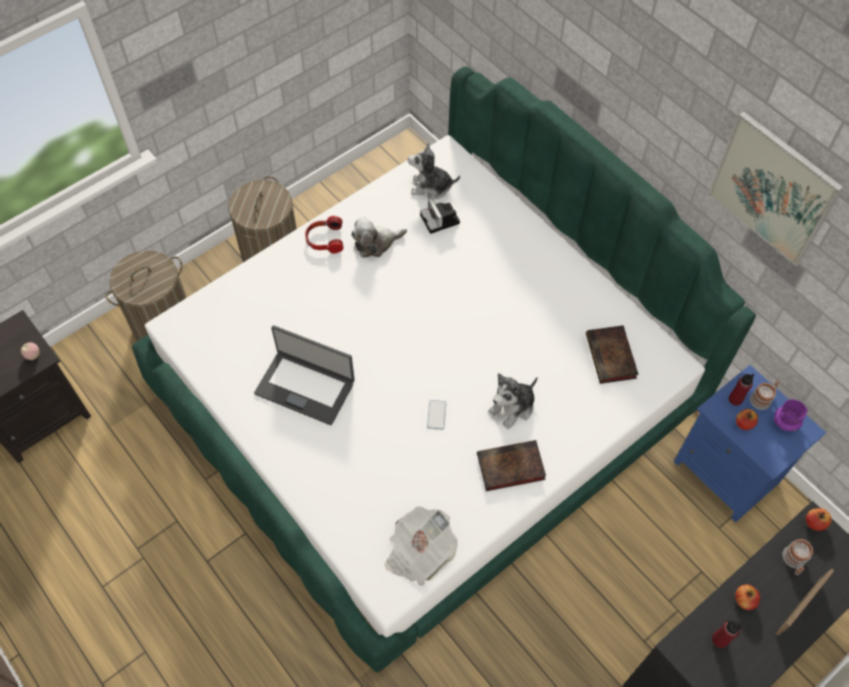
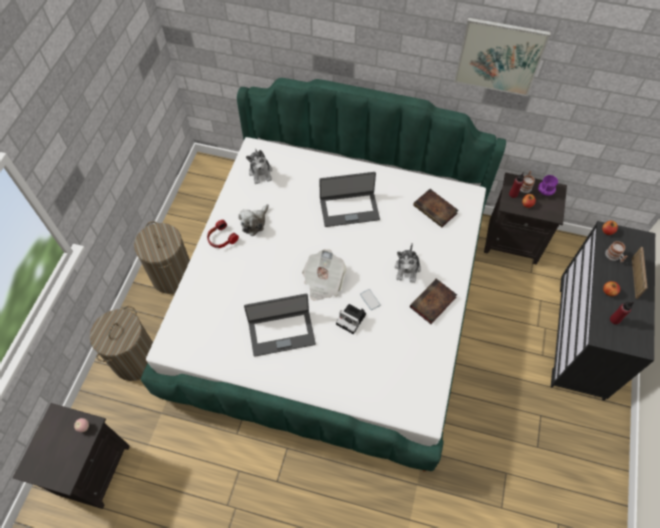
camera: 35 degrees left, 0 degrees up
newspaper [385,506,457,586] -> newspaper moved to [302,249,347,301]
plush toy [408,143,460,200] -> plush toy turned 75 degrees counterclockwise [246,148,273,184]
camera [420,198,460,234] -> camera moved to [336,304,366,334]
blue nightstand [674,365,826,522] -> black nightstand [484,172,567,265]
none -> laptop [319,172,380,227]

